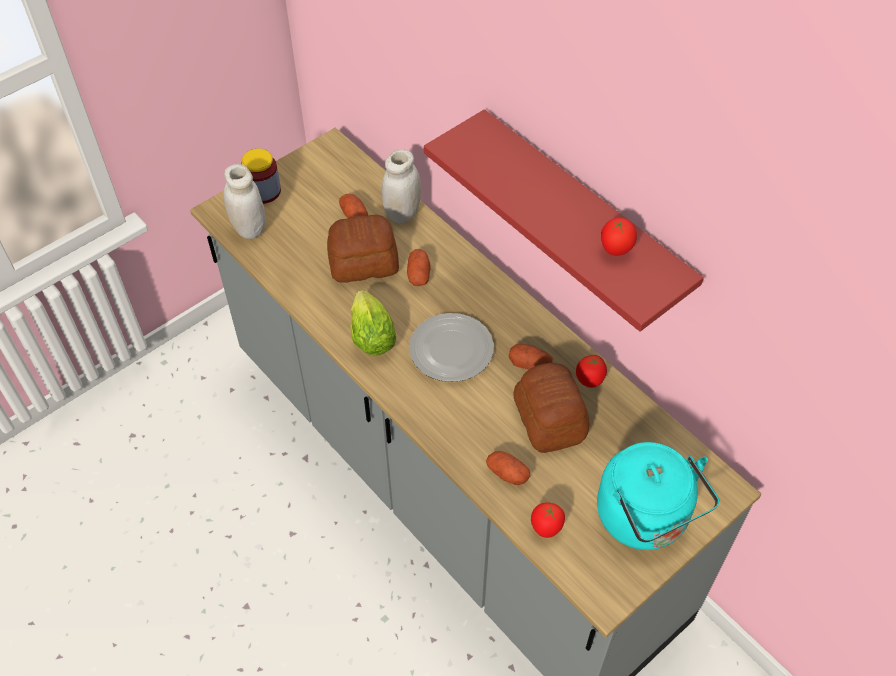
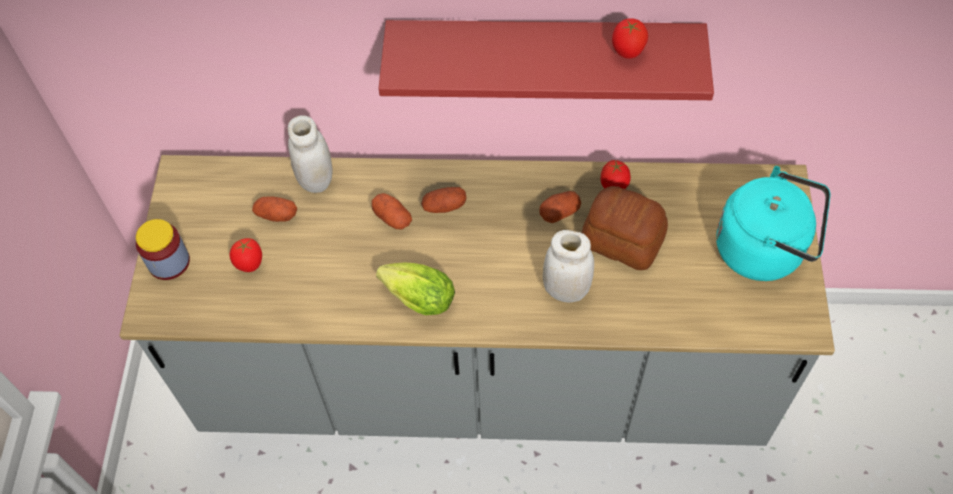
camera: 45 degrees left, 5 degrees up
white jar [224,164,266,239] -> white jar moved to [543,230,594,303]
bread [327,214,399,283] -> none
plate [409,313,494,382] -> none
potato [486,451,530,485] -> potato moved to [421,187,466,213]
tomato [531,502,565,538] -> tomato moved to [230,238,262,272]

